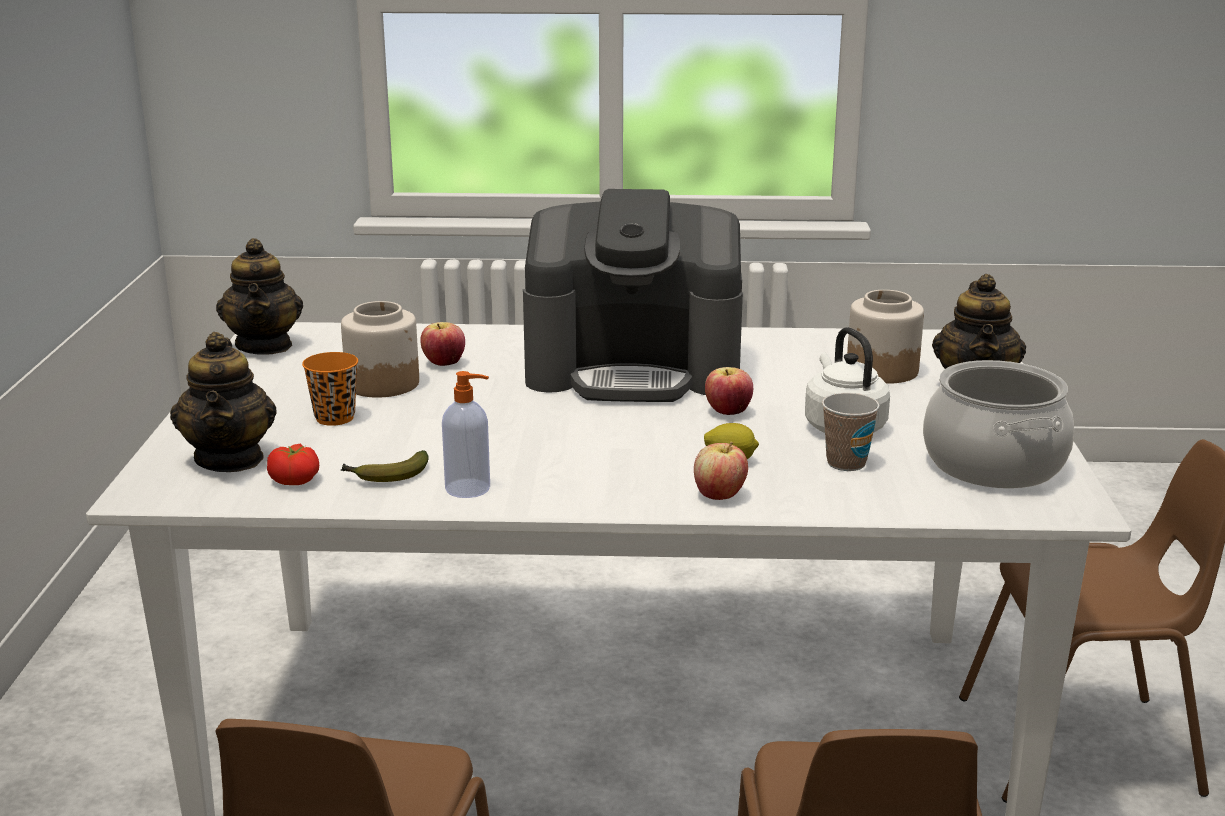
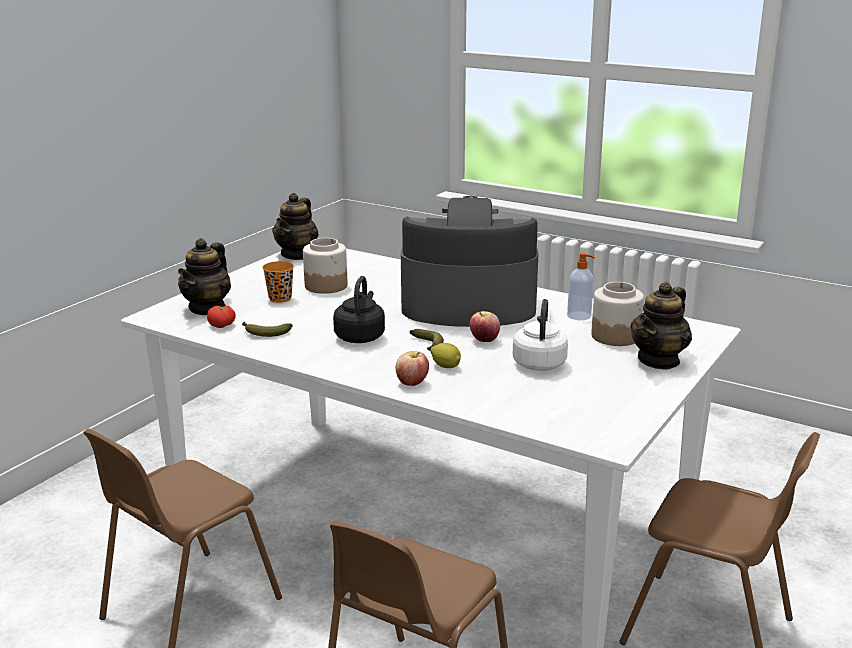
camera: 30 degrees right, 0 degrees up
apple [420,322,465,366] -> none
soap dispenser [442,371,490,498] -> soap dispenser moved to [567,252,595,320]
coffee machine [523,189,743,402] -> coffee machine turned 150 degrees clockwise [401,196,538,327]
cup [822,393,880,471] -> none
cooking pot [923,360,1074,489] -> none
none -> black kettle [333,276,385,343]
none -> banana [410,329,444,350]

